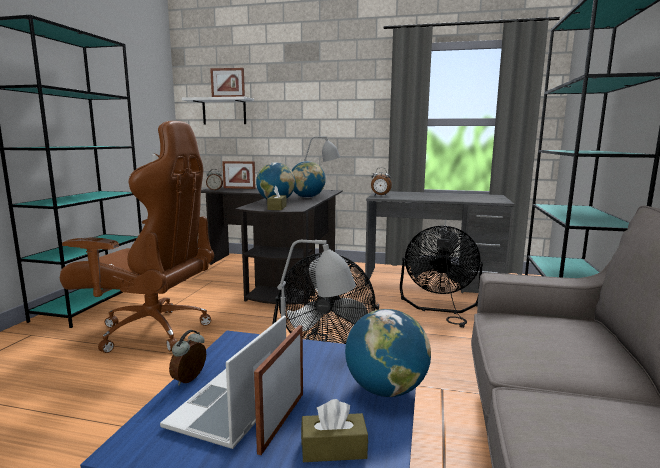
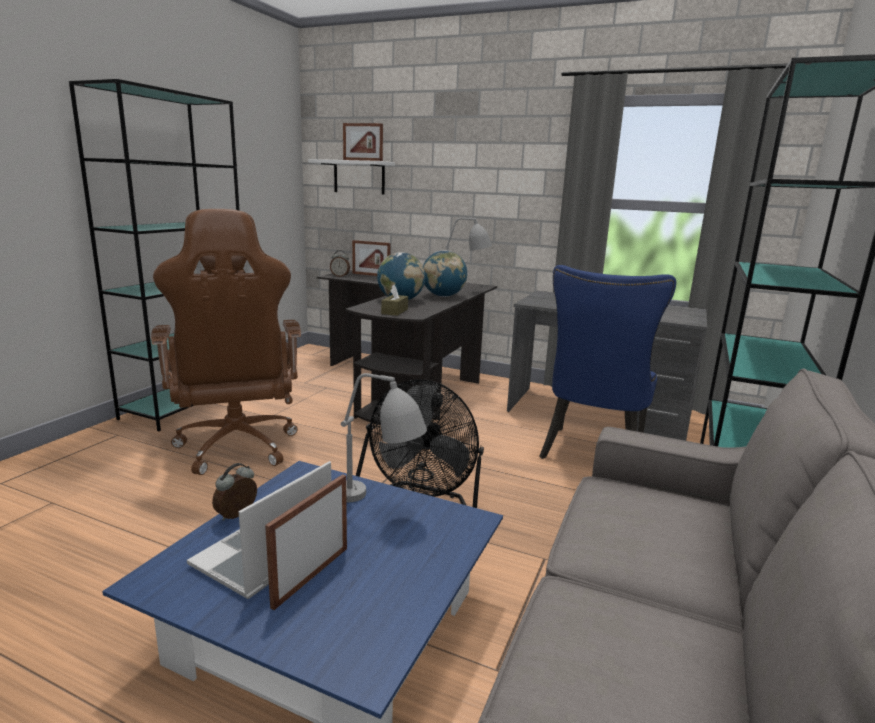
camera: 10 degrees right, 5 degrees up
brown office chair [60,121,214,353] -> brown office chair turned 45 degrees clockwise [151,209,301,475]
brown tissue box [301,399,368,462] -> none
globe [345,309,431,397] -> none
alarm clock [371,168,392,195] -> none
black fan [400,226,483,328] -> blue chair [540,265,676,459]

